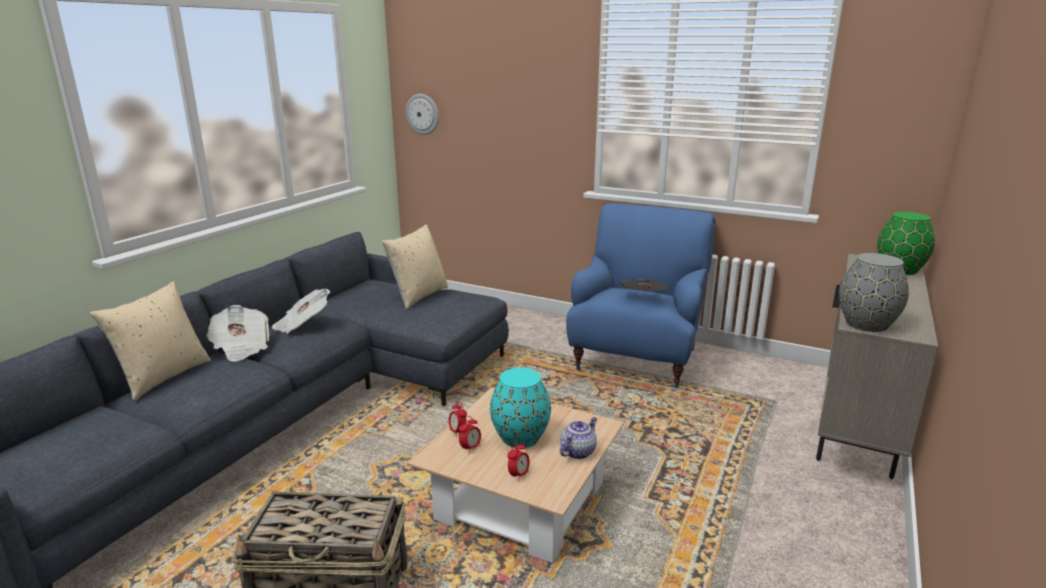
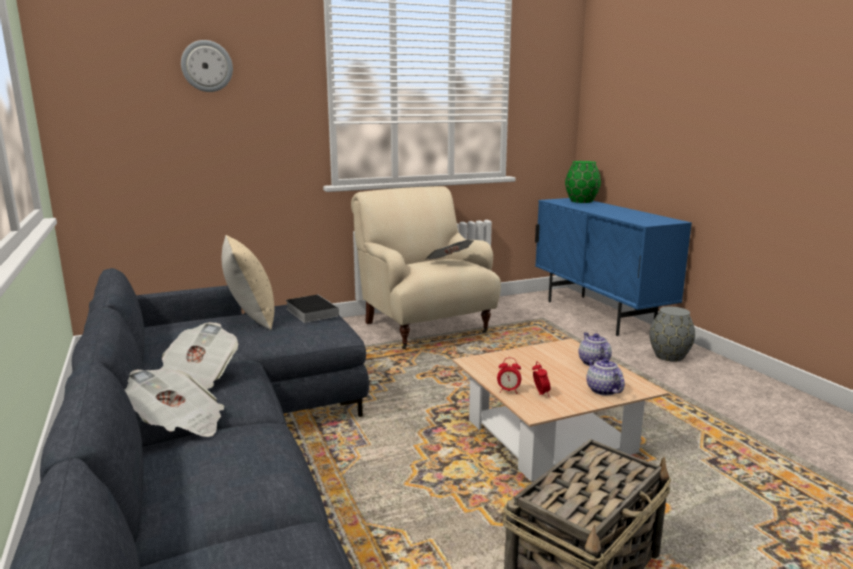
camera: 50 degrees left, 5 degrees down
beige pillow [90,281,211,401] -> none
wall clock [406,94,439,135] -> wall clock moved to [181,40,233,92]
turquoise vase [490,368,551,448] -> none
alarm clock [507,441,530,482] -> teapot [586,356,625,395]
blue armchair [566,204,715,388] -> beige armchair [351,186,501,349]
beige cabinet [816,254,938,479] -> blue cabinet [535,198,692,336]
grey vase [839,253,909,332] -> grey vase moved to [649,306,695,362]
none -> book [286,295,339,323]

